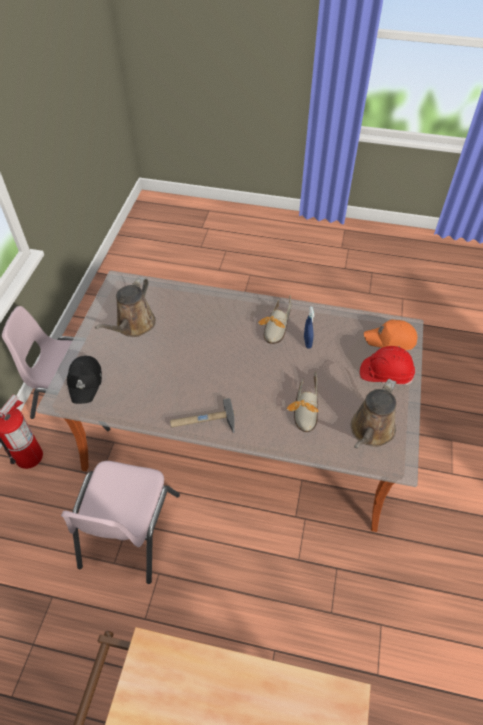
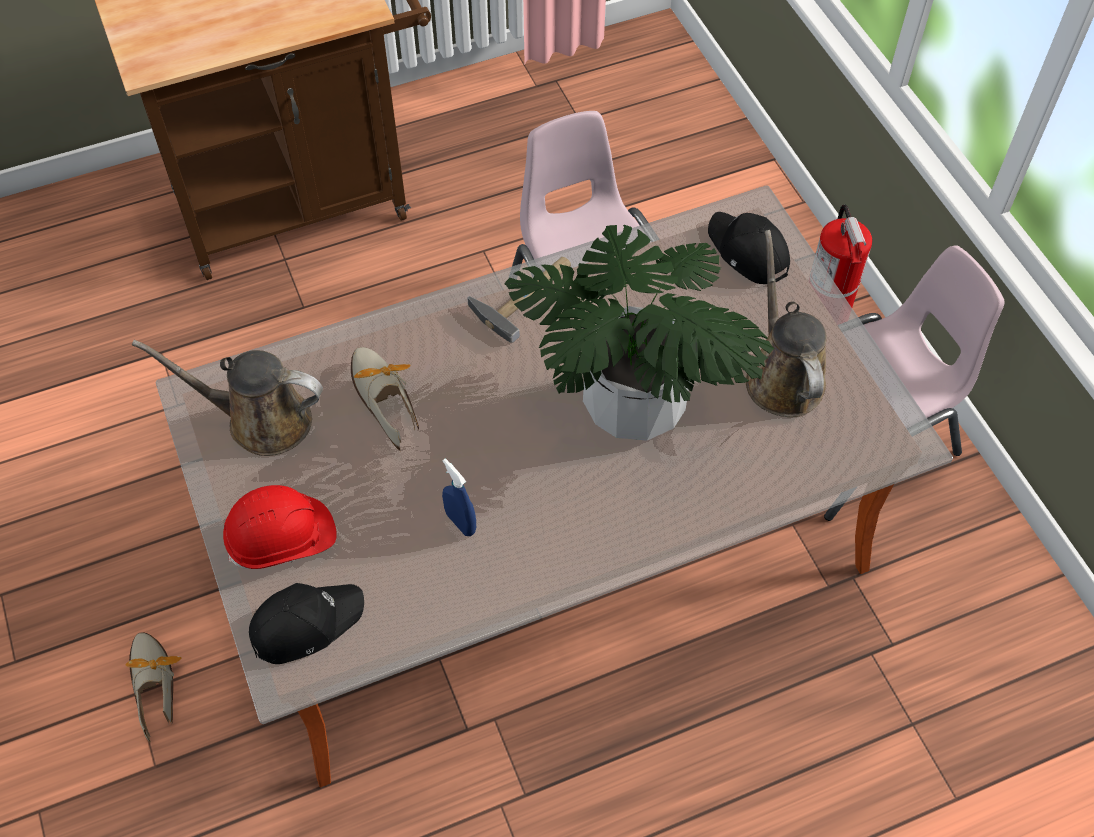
camera: 145 degrees right, 5 degrees up
shoe [258,295,291,344] -> shoe moved to [125,632,182,743]
brown watering can [351,379,396,448] -> brown watering can turned 75 degrees counterclockwise [132,340,323,456]
orange cap [364,319,418,350] -> black cap [249,583,364,664]
none -> potted plant [505,225,774,441]

